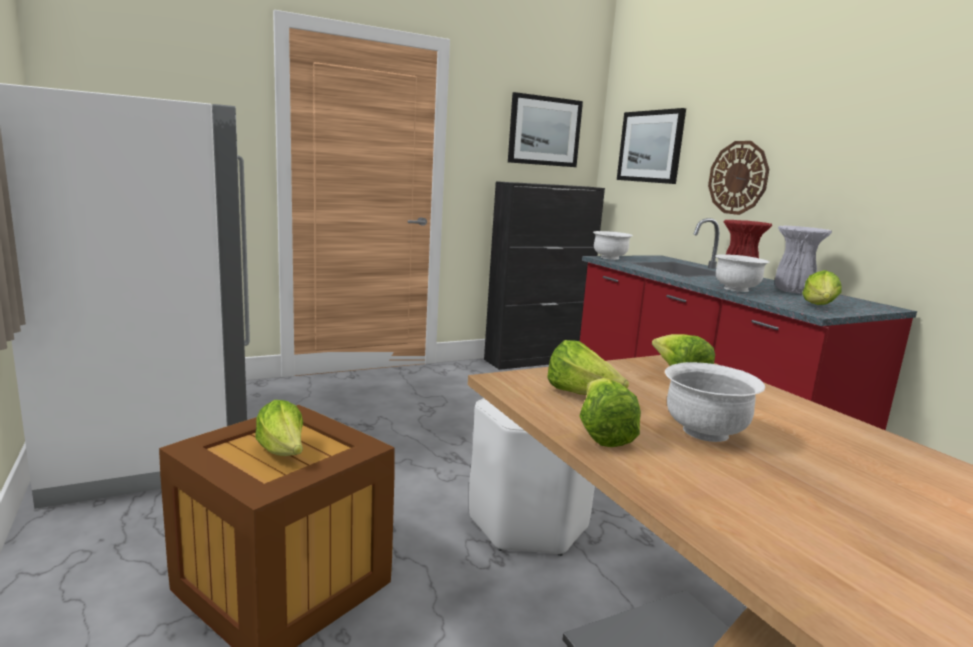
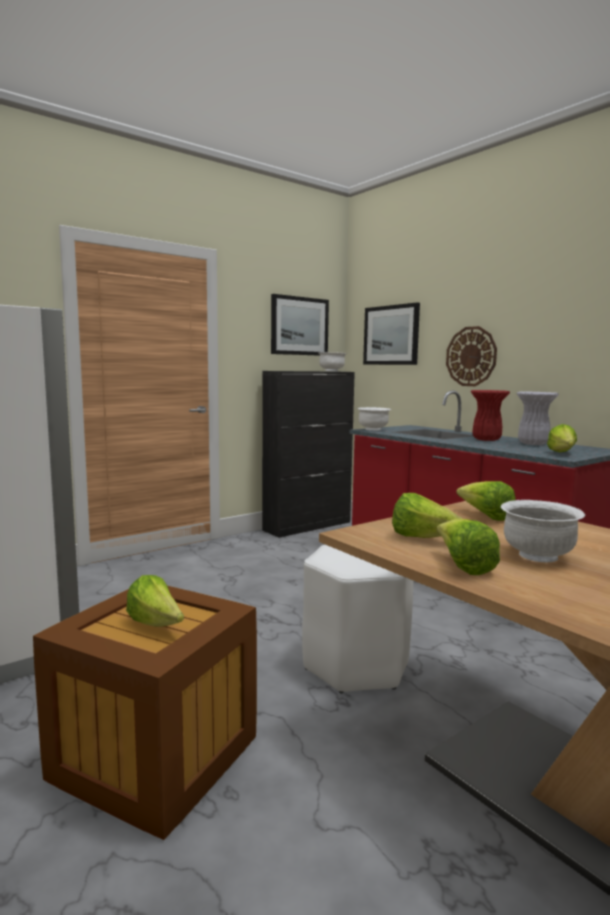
camera: 10 degrees left, 5 degrees down
white bowl [715,254,770,292] -> white bowl moved to [318,352,347,371]

